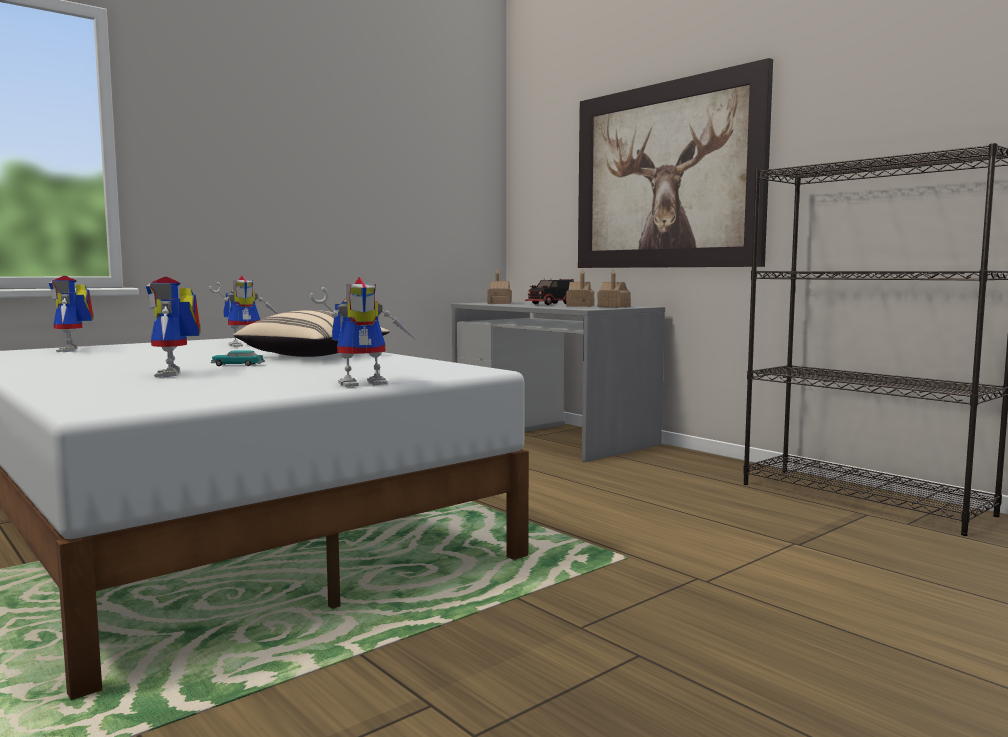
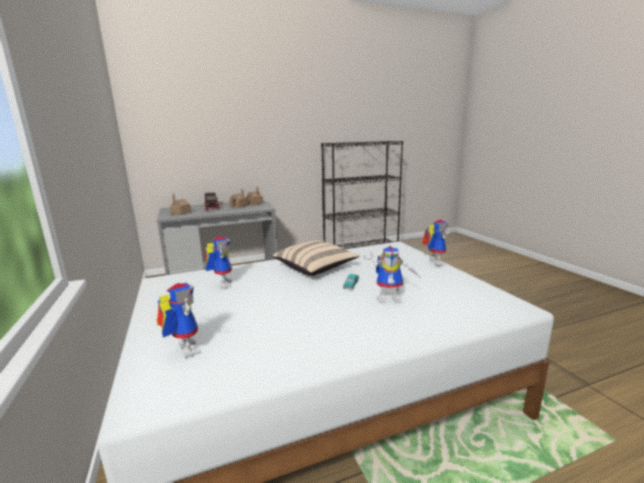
camera: 70 degrees left, 10 degrees up
toy robot [49,276,94,352] -> toy robot turned 120 degrees counterclockwise [156,282,201,358]
picture [578,58,773,268] -> none

